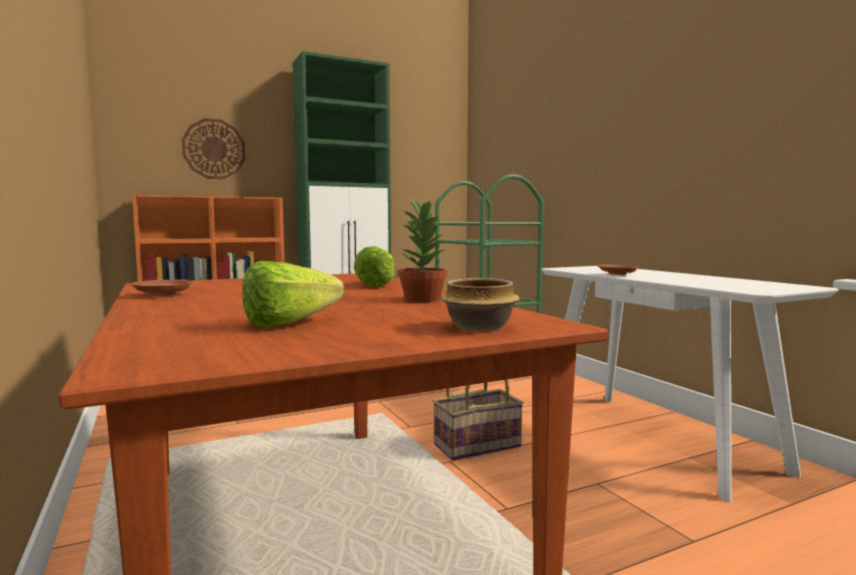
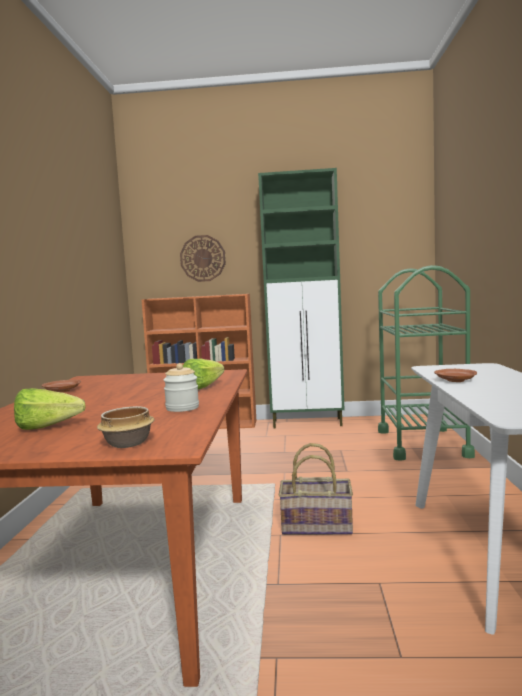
camera: 30 degrees right, 0 degrees up
potted plant [398,197,450,302] -> jar [164,363,199,412]

